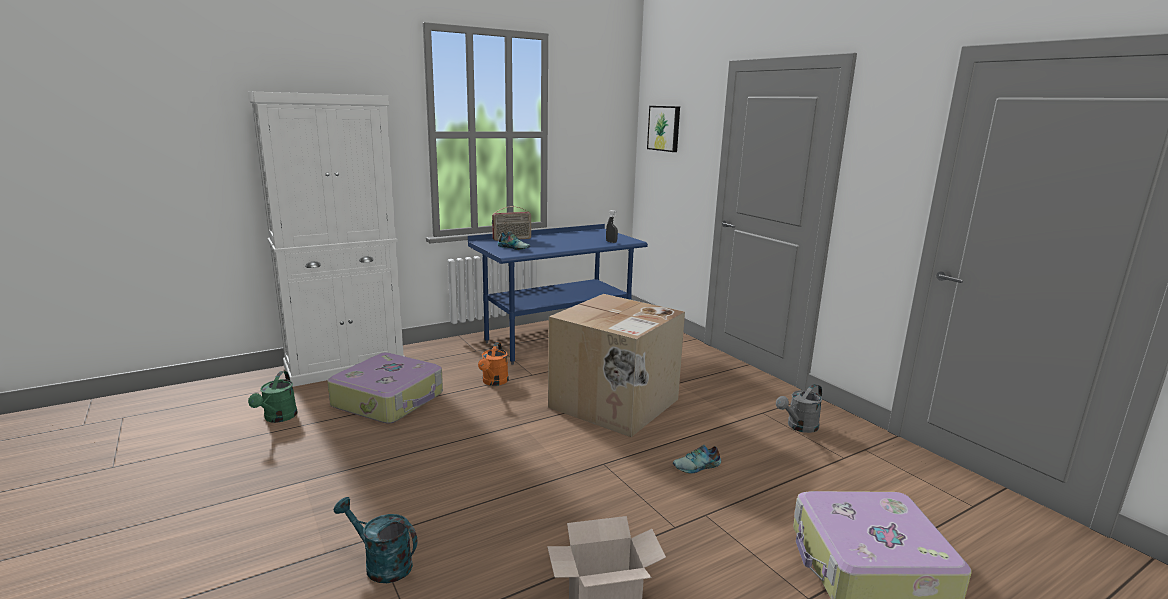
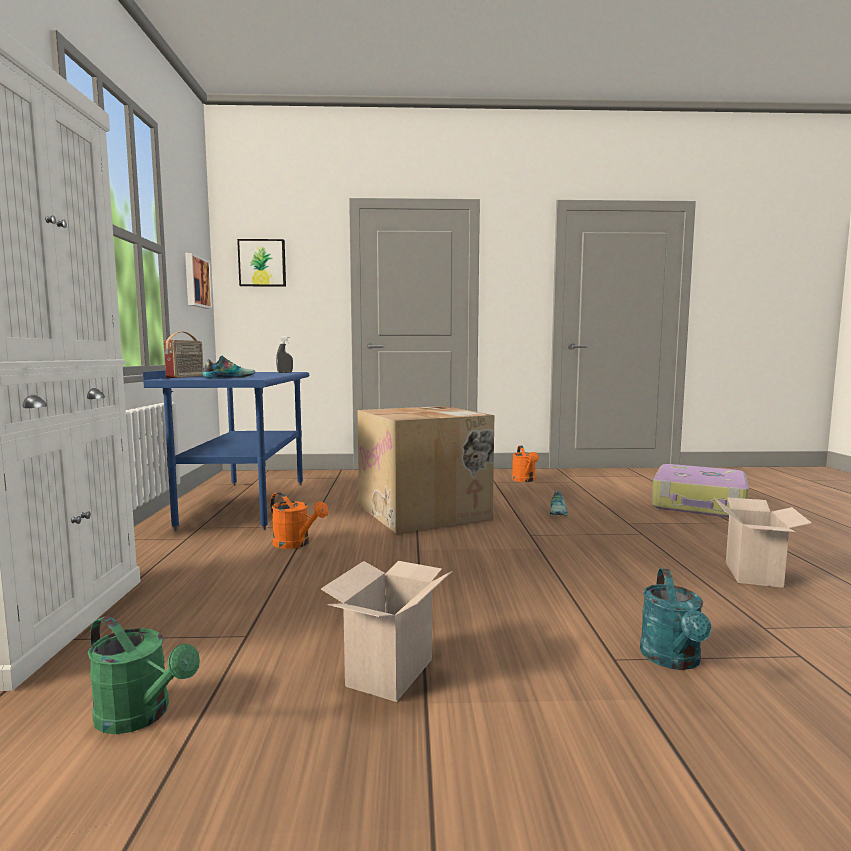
camera: 60 degrees left, 10 degrees down
suitcase [327,353,443,424] -> none
turquoise watering can [334,497,417,583] -> turquoise watering can turned 45 degrees counterclockwise [640,568,712,670]
grey watering can [776,384,822,433] -> orange watering can [512,446,539,482]
none -> picture [185,253,212,309]
none -> cardboard box [321,561,452,702]

